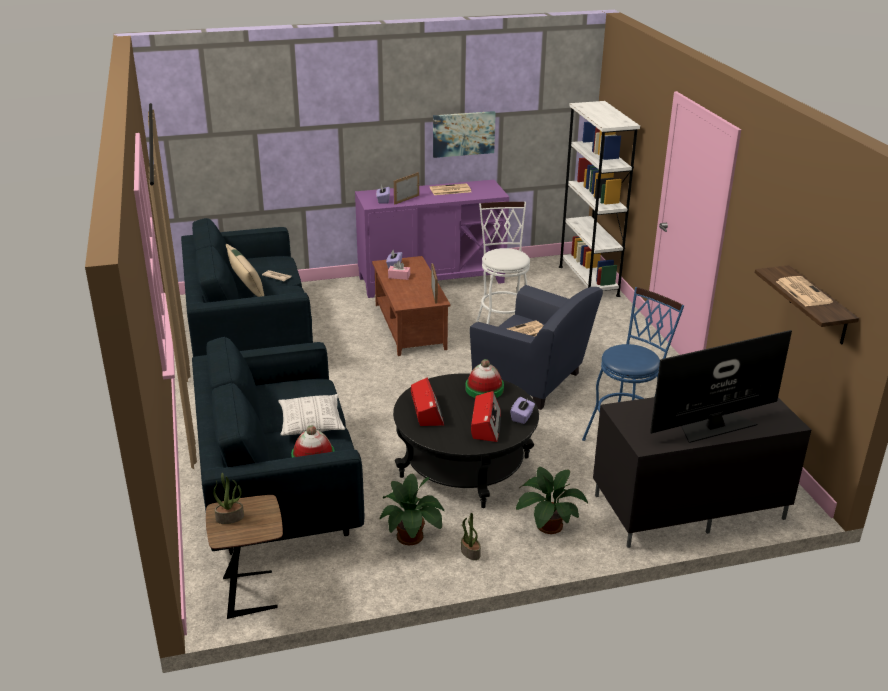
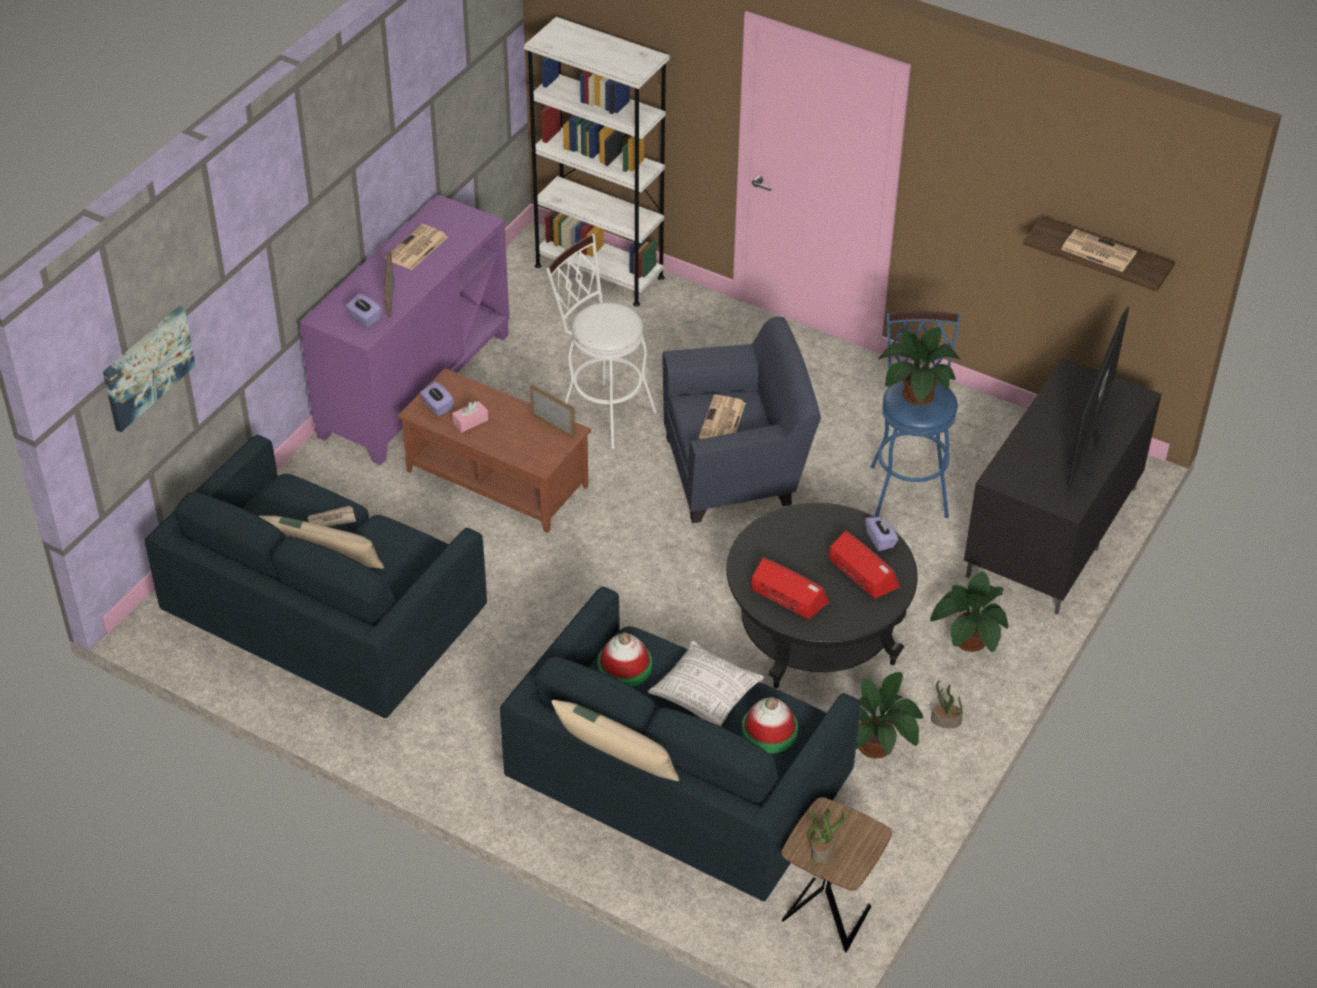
camera: 45 degrees left, 15 degrees up
picture [433,111,496,158] -> picture moved to [103,306,196,432]
hat [465,359,504,398] -> hat moved to [598,632,652,687]
none -> beige pillow [551,700,679,781]
none -> potted plant [878,327,961,405]

